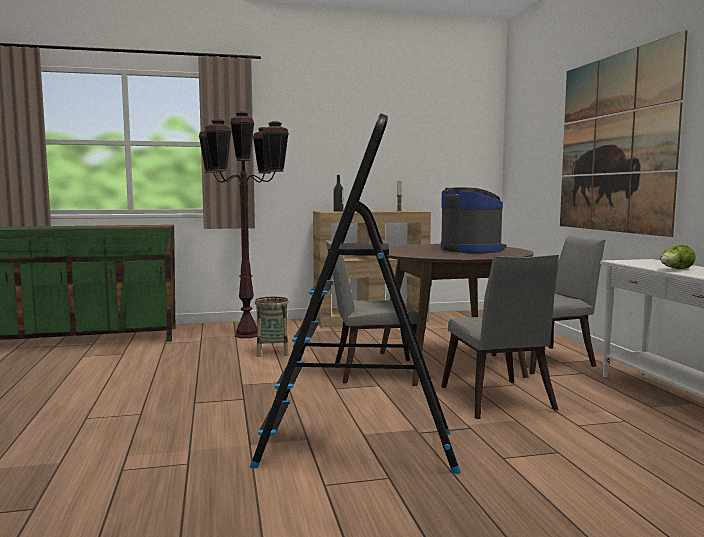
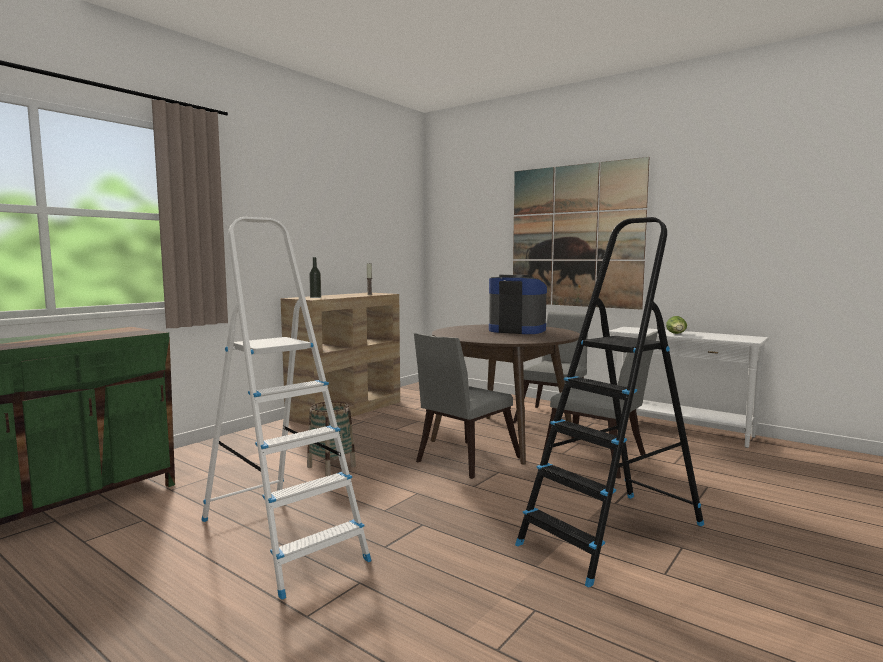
camera: 40 degrees left, 0 degrees up
brown floor lamp [199,111,289,338] -> none
none -> white step ladder [202,217,371,599]

